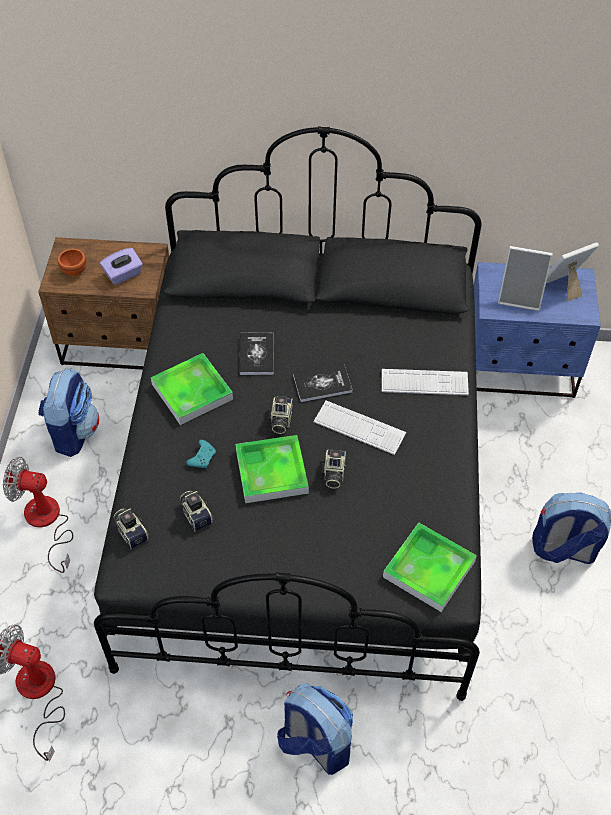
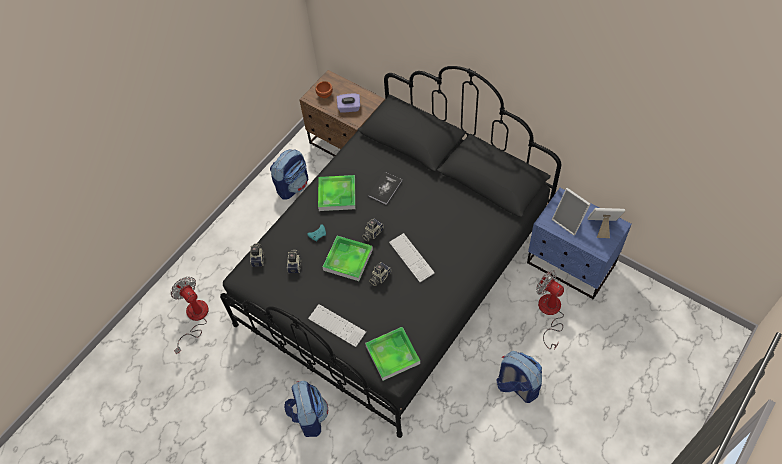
camera: 35 degrees right, 5 degrees up
fan [3,457,73,573] -> fan moved to [536,270,564,349]
book [293,364,353,402] -> none
keyboard [382,369,469,395] -> keyboard moved to [308,304,366,347]

